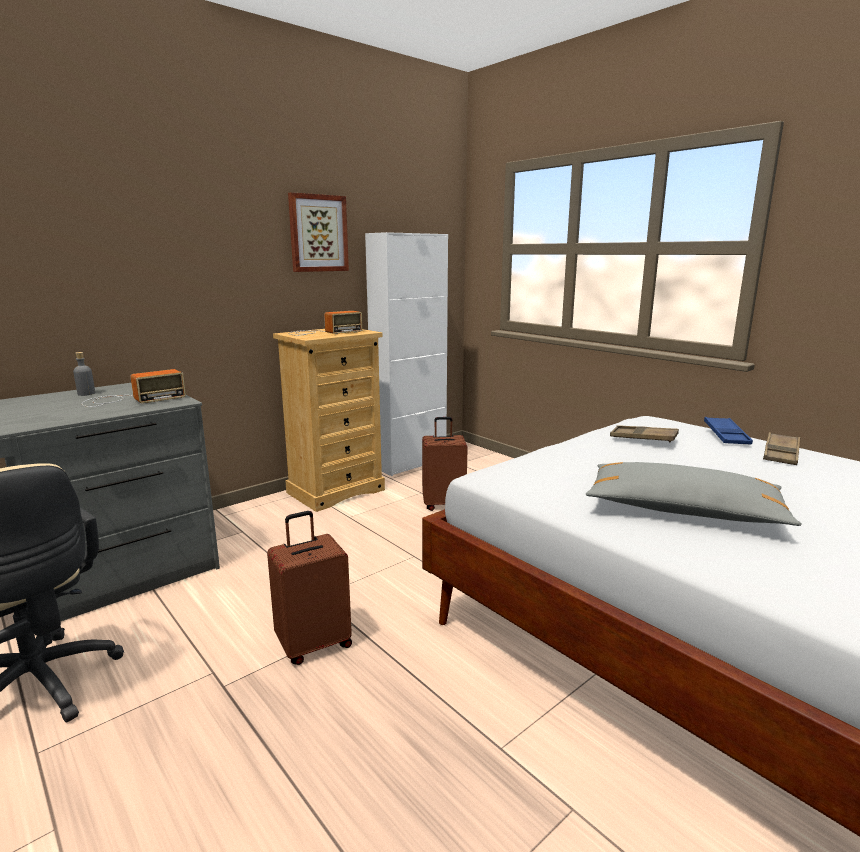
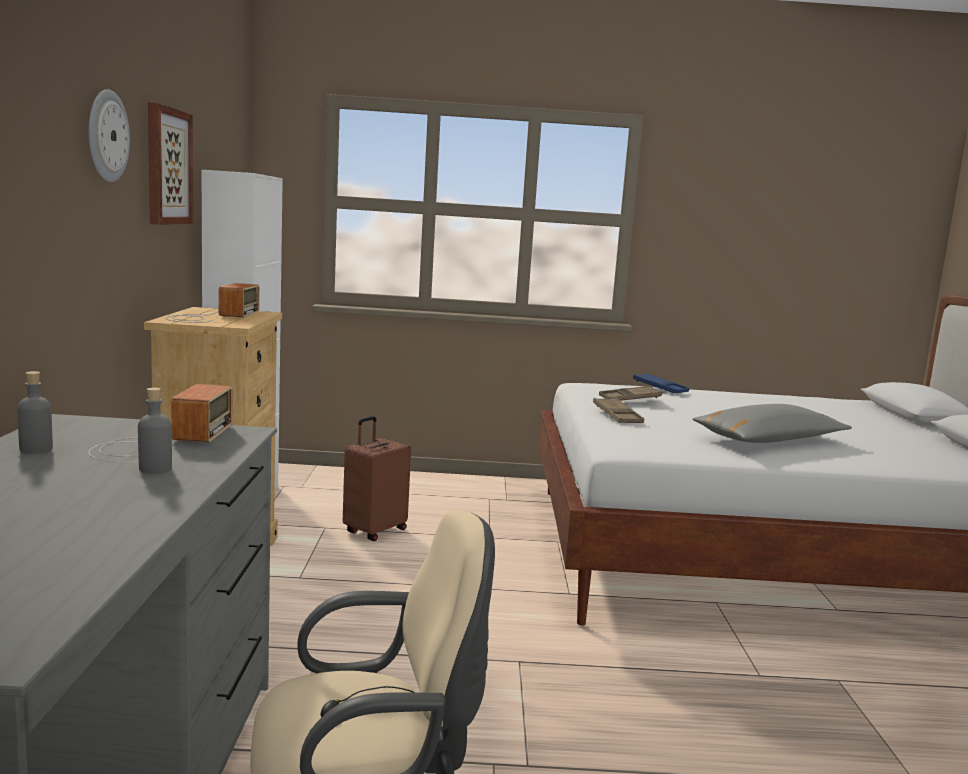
camera: 50 degrees left, 5 degrees down
brown suitcase [267,511,352,665] -> none
brown tray [763,432,800,465] -> brown tray moved to [593,398,644,423]
none -> wall clock [88,89,130,182]
none -> grey bottle [138,388,172,474]

